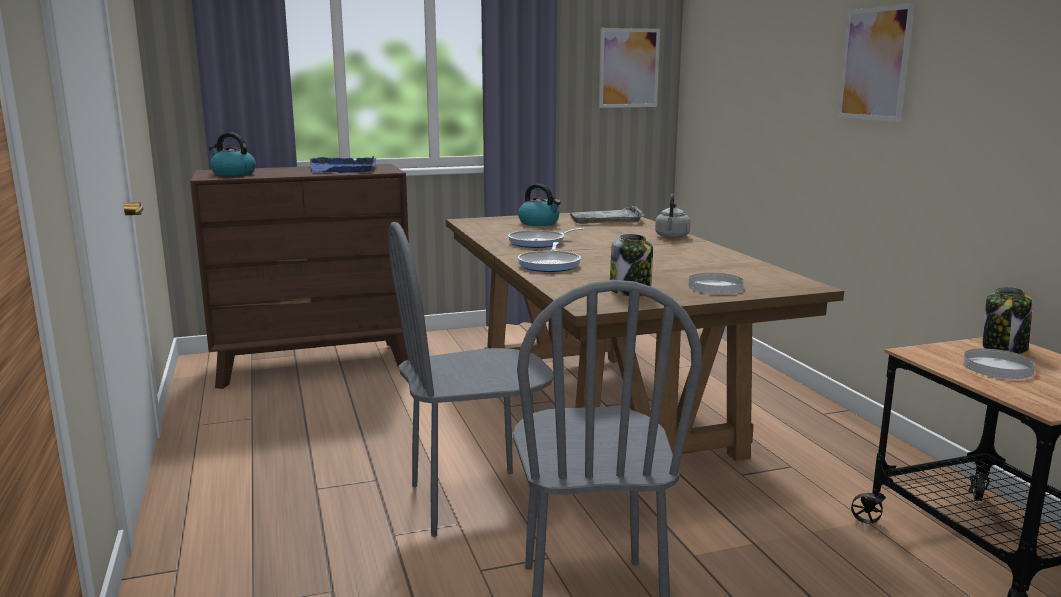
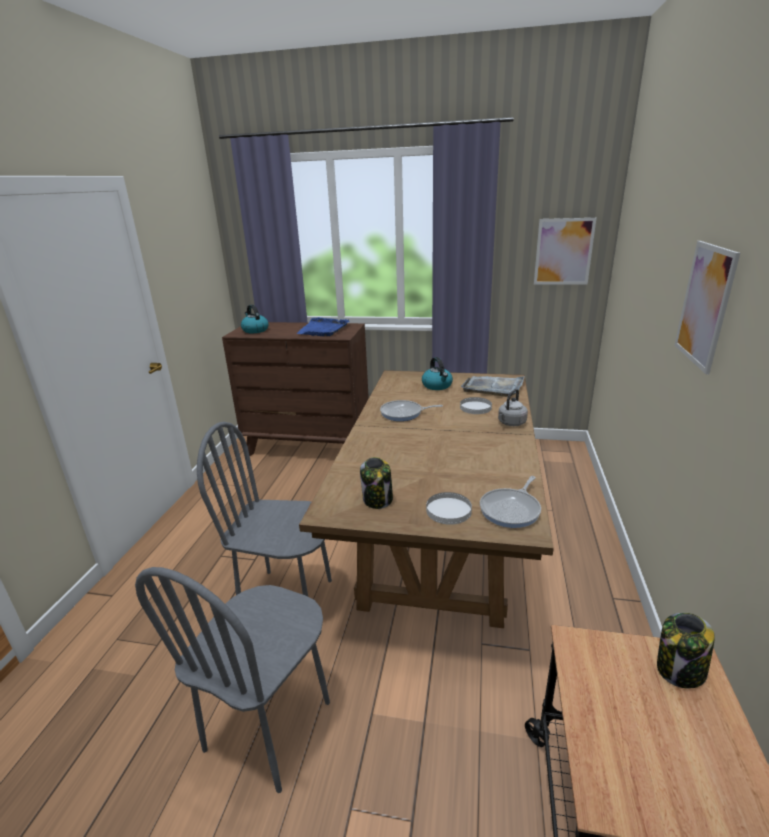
camera: 30 degrees right, 10 degrees up
frying pan [518,242,581,272] -> frying pan moved to [480,476,541,528]
white plate [963,349,1035,379] -> white plate moved to [460,397,492,414]

